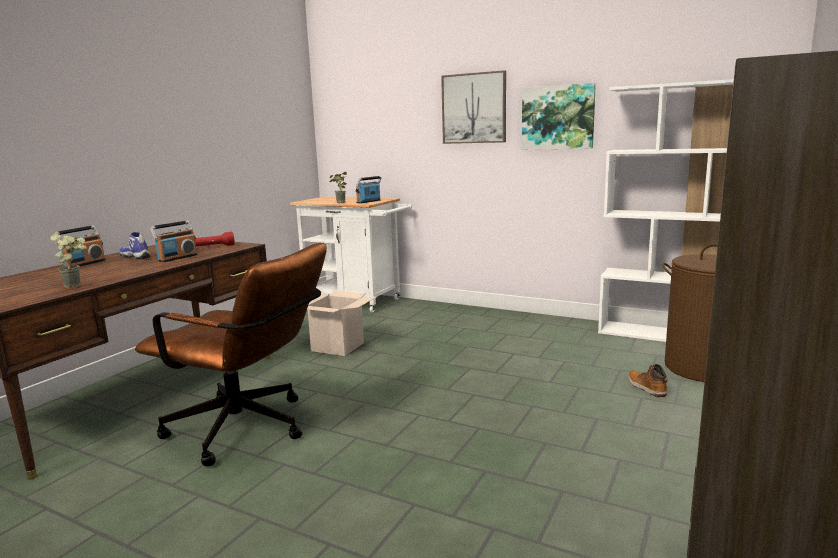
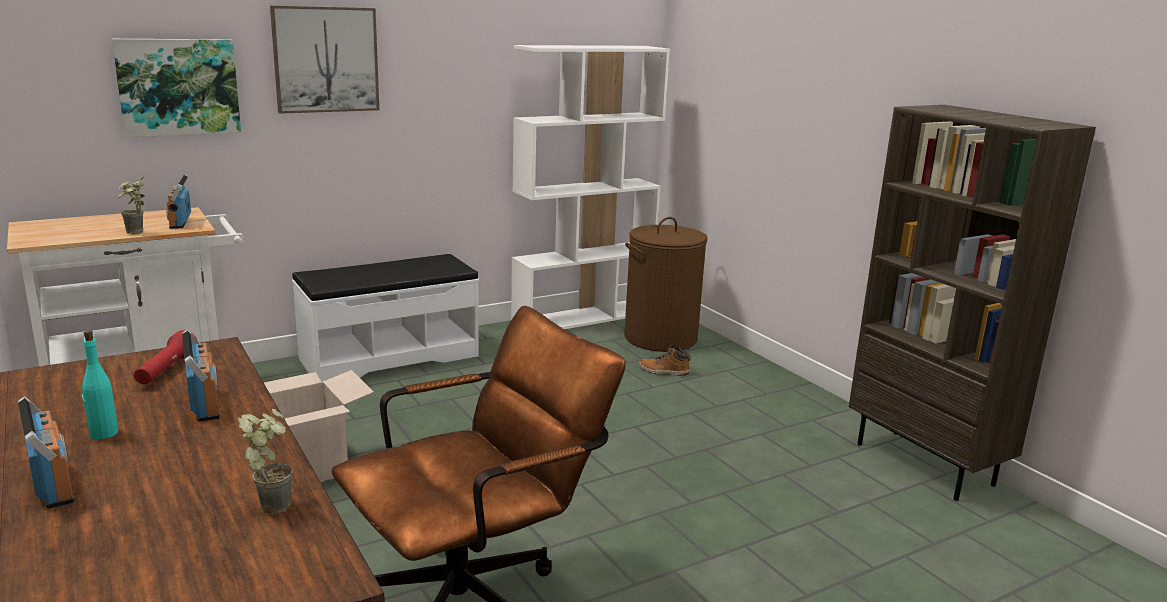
camera: 60 degrees left, 5 degrees up
shoe [120,232,150,260] -> turquoise bottle [82,330,118,439]
picture [522,83,596,150] -> picture moved to [112,39,241,137]
none -> white bench [292,254,479,382]

